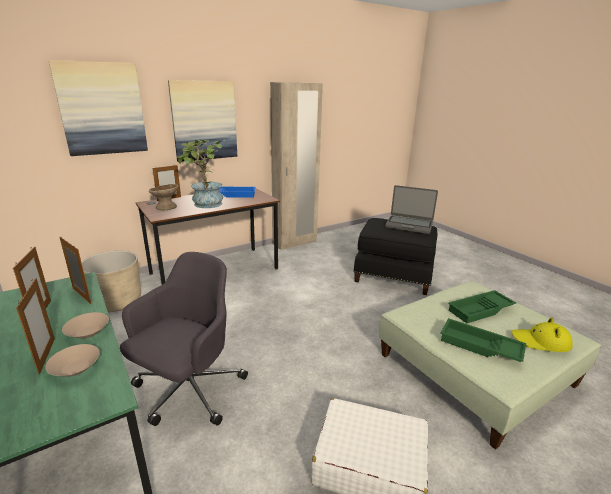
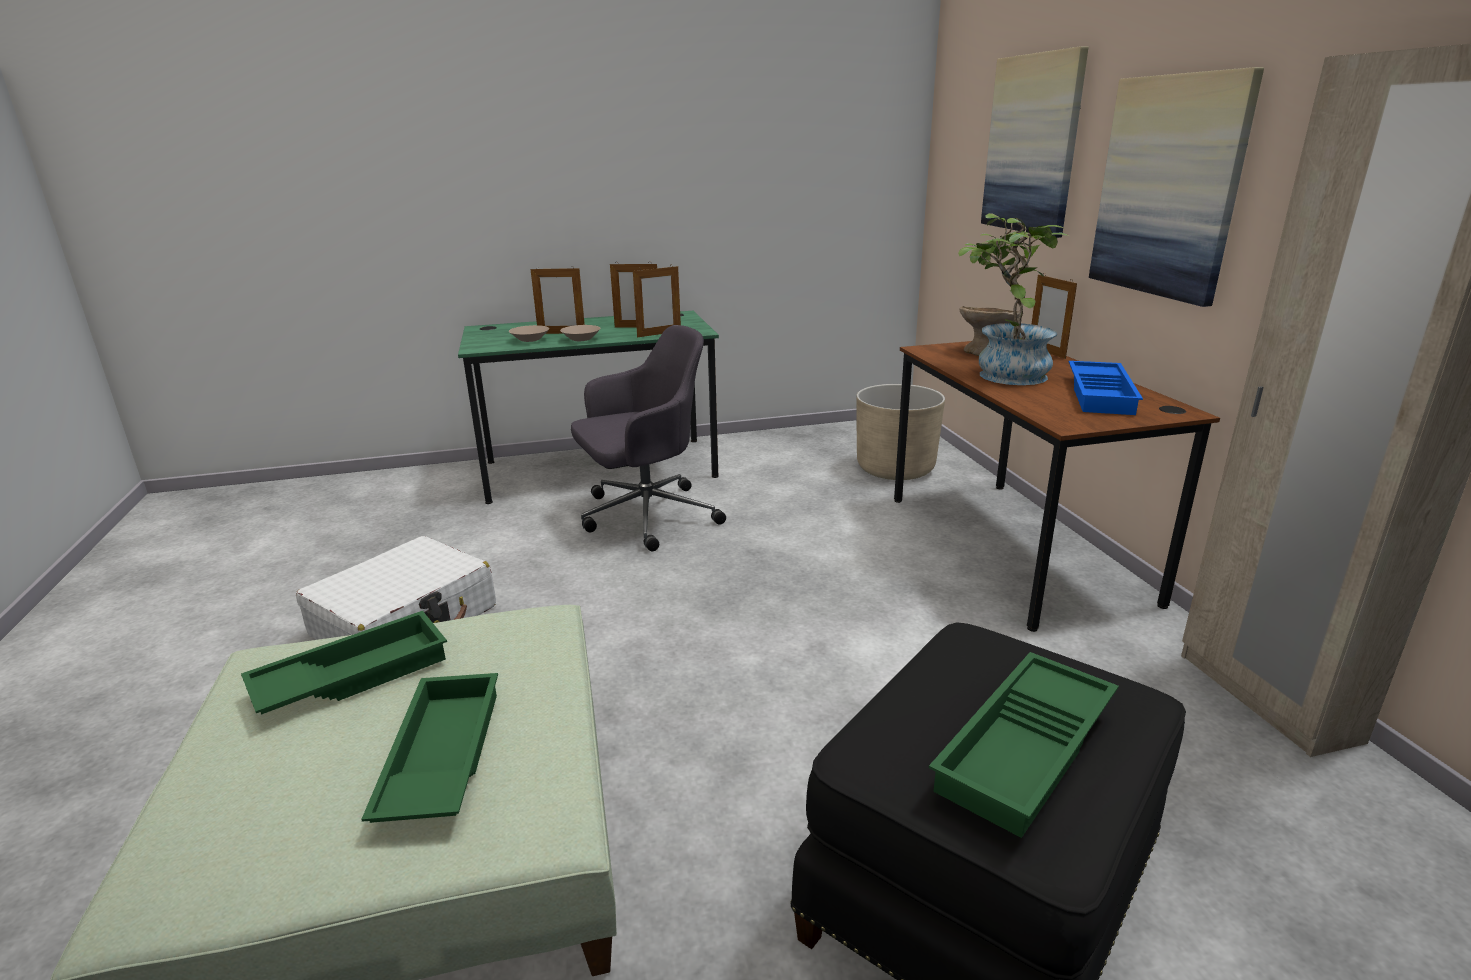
camera: 110 degrees right, 0 degrees up
grey office chair [120,252,248,426] -> grey office chair turned 75 degrees counterclockwise [571,325,726,551]
laptop [385,185,438,234] -> green tray [929,652,1119,838]
yellow hat [512,317,573,352] -> none

